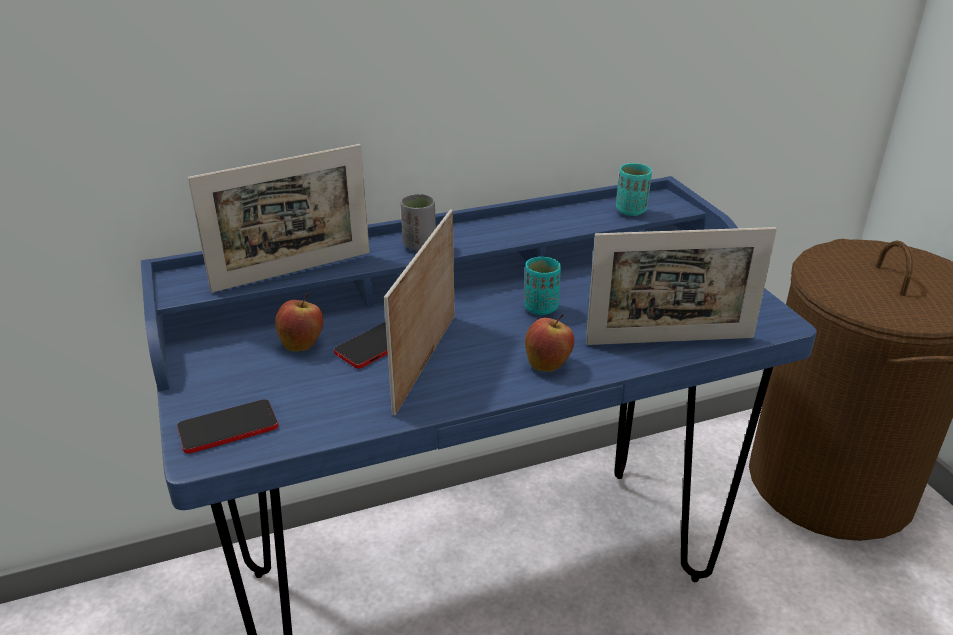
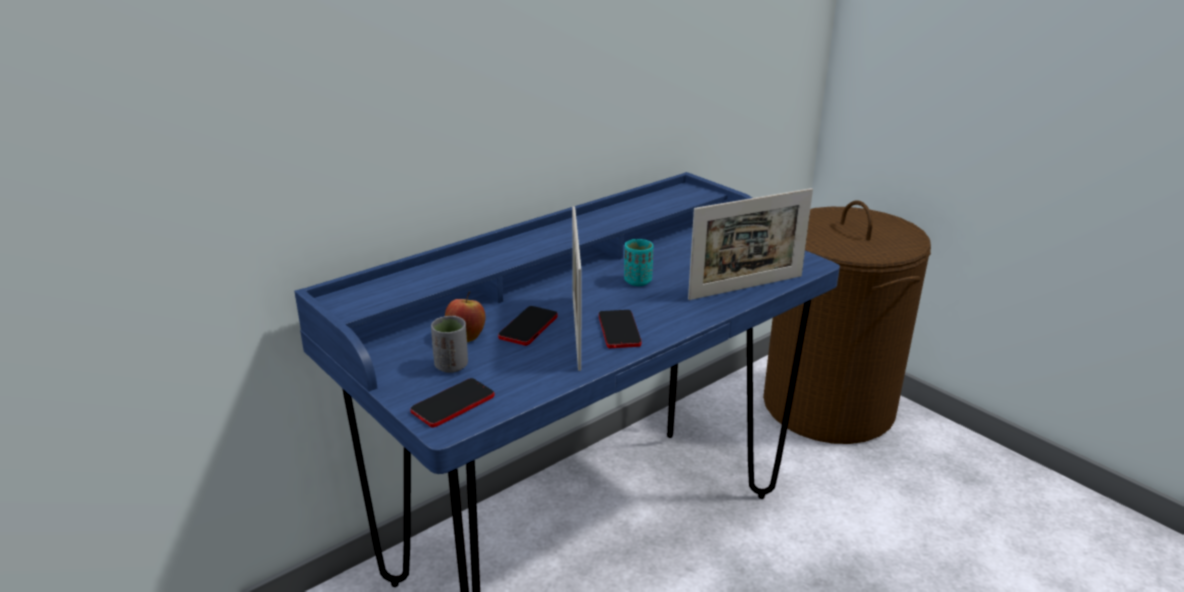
camera: 20 degrees left, 5 degrees down
picture frame [188,144,370,293] -> none
grey cup [400,194,436,251] -> grey cup moved to [431,316,468,373]
apple [525,314,574,371] -> none
turquoise cup [616,163,652,216] -> none
none -> phone [599,310,641,348]

